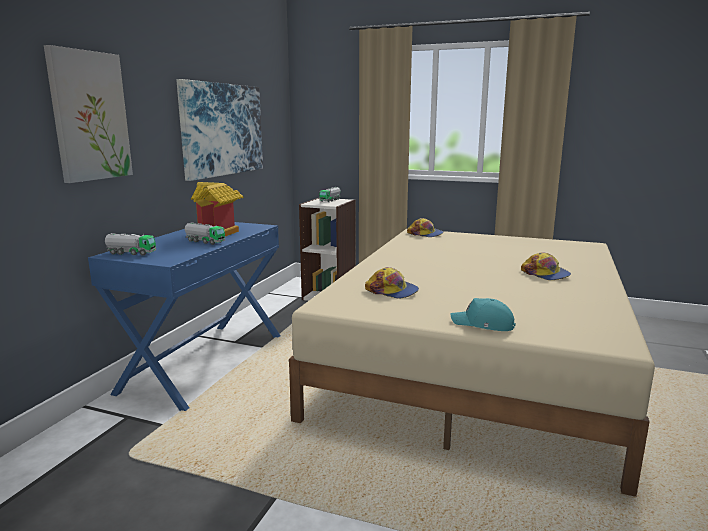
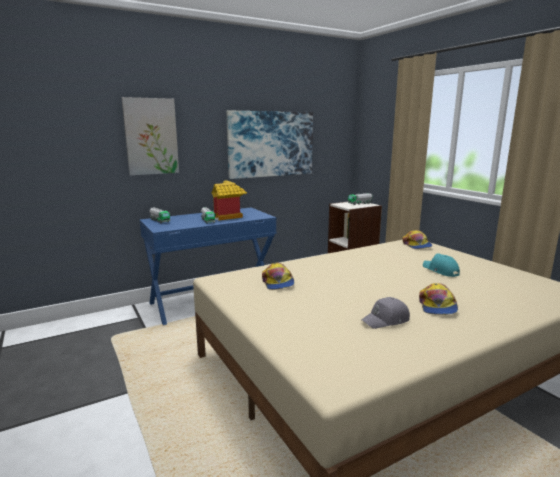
camera: 40 degrees right, 0 degrees up
turquoise cap [450,298,516,331] -> turquoise cap moved to [423,253,460,277]
none -> grey cap [361,297,410,329]

